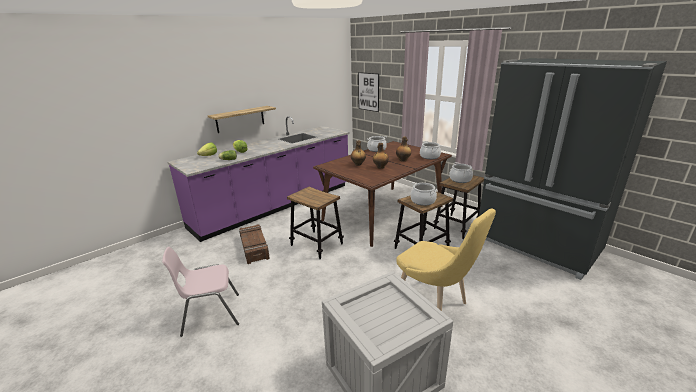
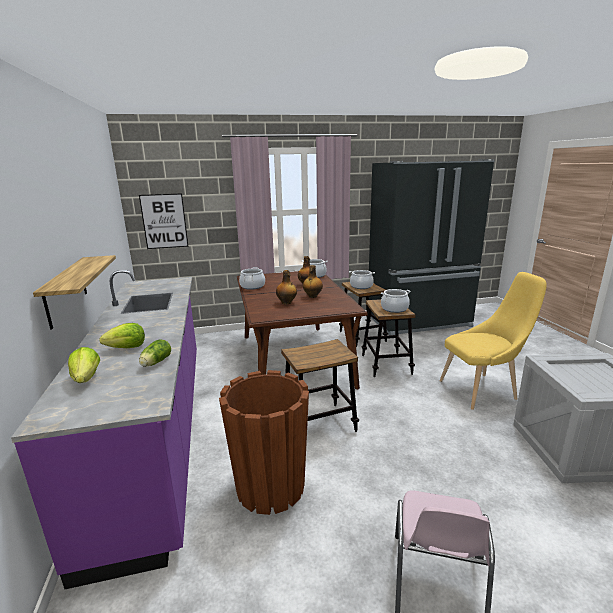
camera: 60 degrees left, 5 degrees down
crate [239,224,270,264] -> brown planter [219,370,309,515]

